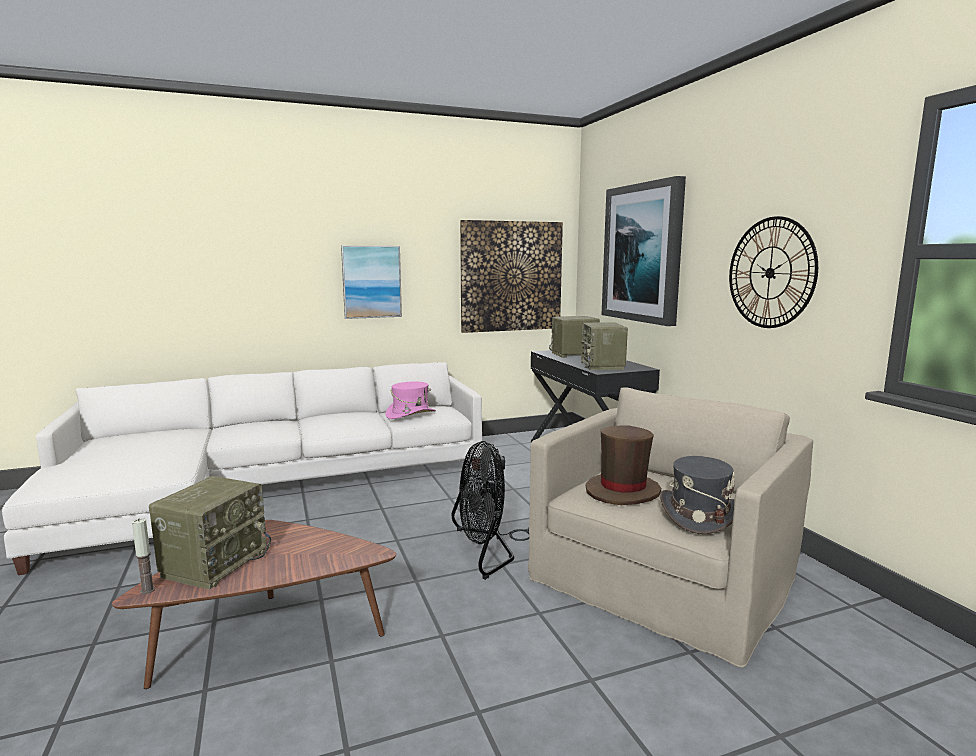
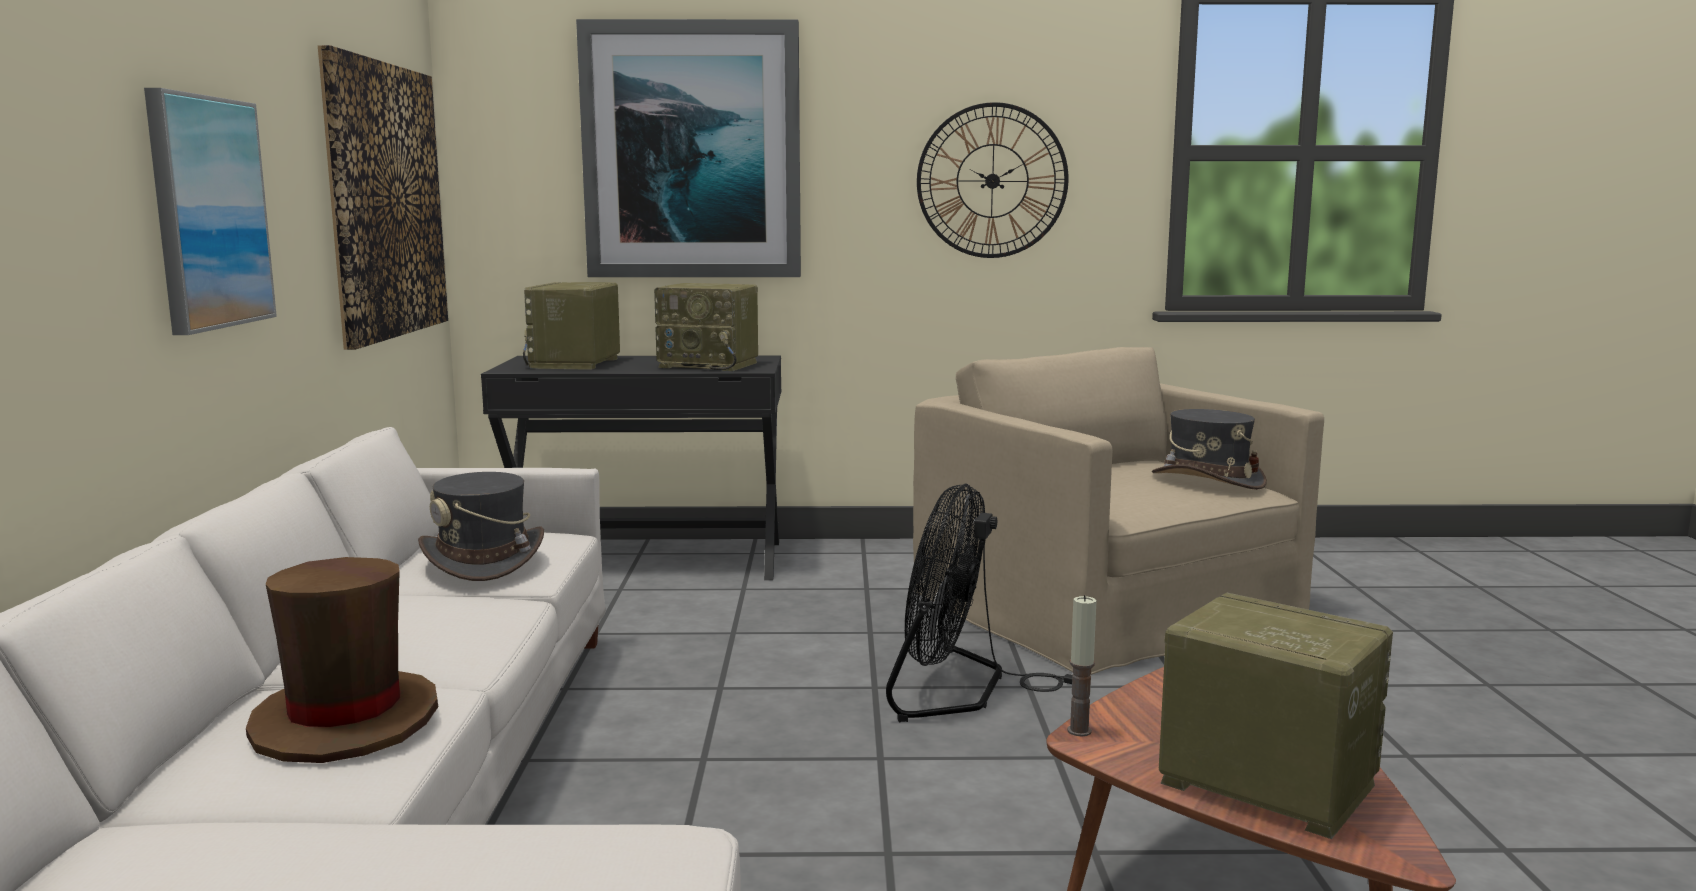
camera: 70 degrees left, 0 degrees up
candle [132,518,155,594] -> candle moved to [1067,595,1096,736]
pink hat [385,382,436,419] -> grey hat [418,472,544,581]
black fan [452,441,529,580] -> black fan turned 105 degrees clockwise [886,484,1072,723]
brown hat [586,426,661,505] -> brown hat moved to [246,557,438,763]

